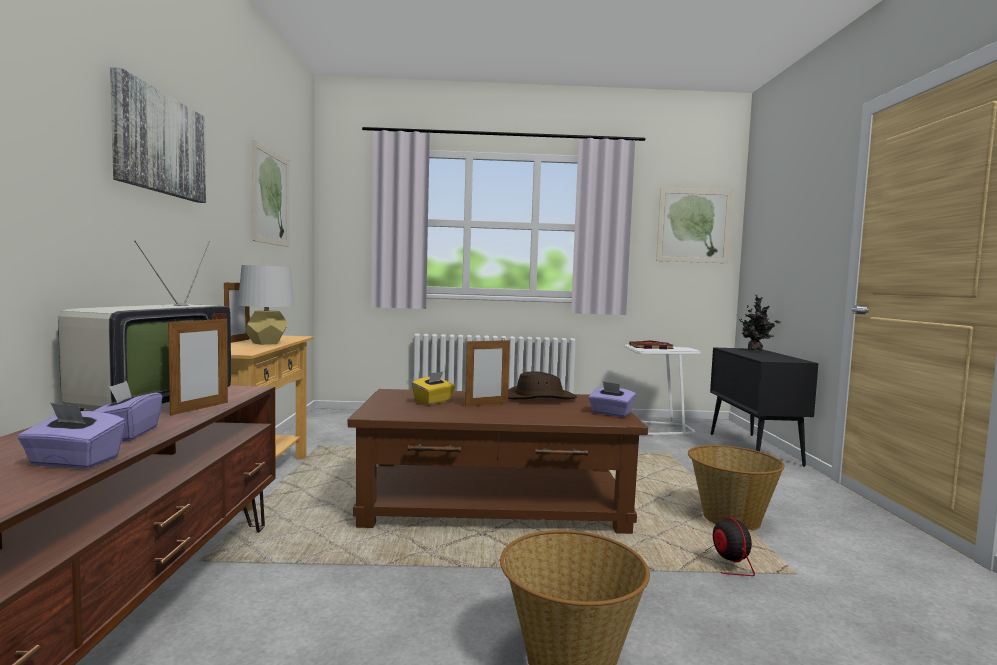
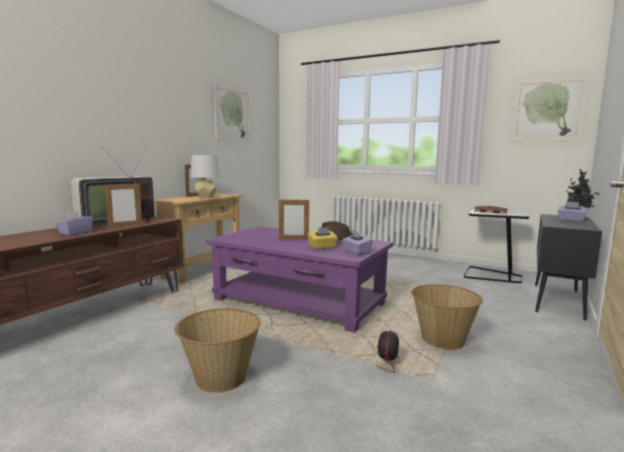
camera: 30 degrees right, 5 degrees up
purple tissue box [18,403,126,469] -> purple tissue box moved to [558,201,588,222]
picture [110,67,206,203] -> none
brown coffee table [348,389,648,534] -> purple coffee table [206,226,393,333]
yellow tissue box [412,371,455,405] -> yellow tissue box moved to [307,227,338,249]
white side table [625,345,701,435] -> black side table [464,209,529,283]

